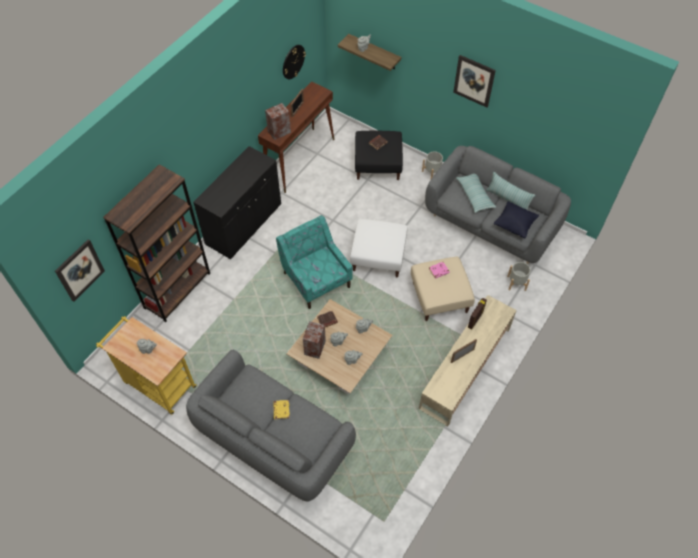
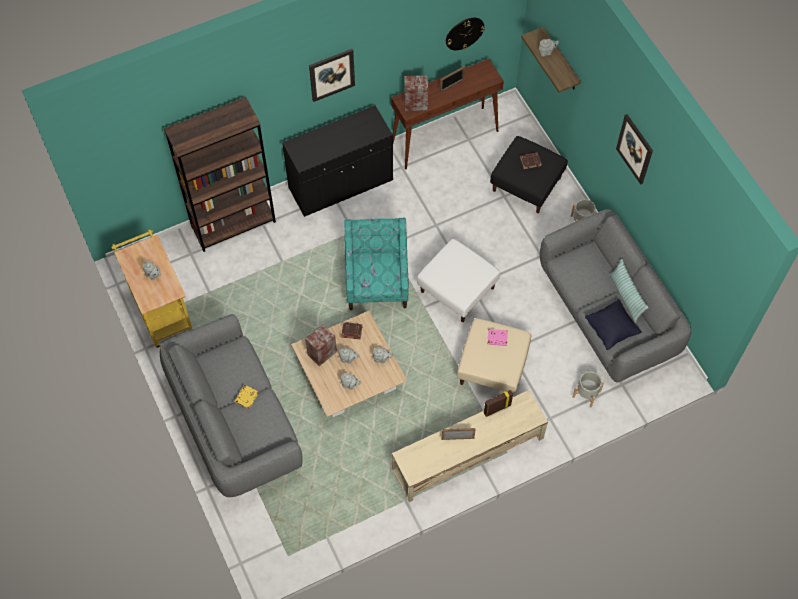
camera: 30 degrees right, 5 degrees up
picture [55,239,105,302] -> picture moved to [309,49,355,102]
pillow [456,174,496,213] -> none

